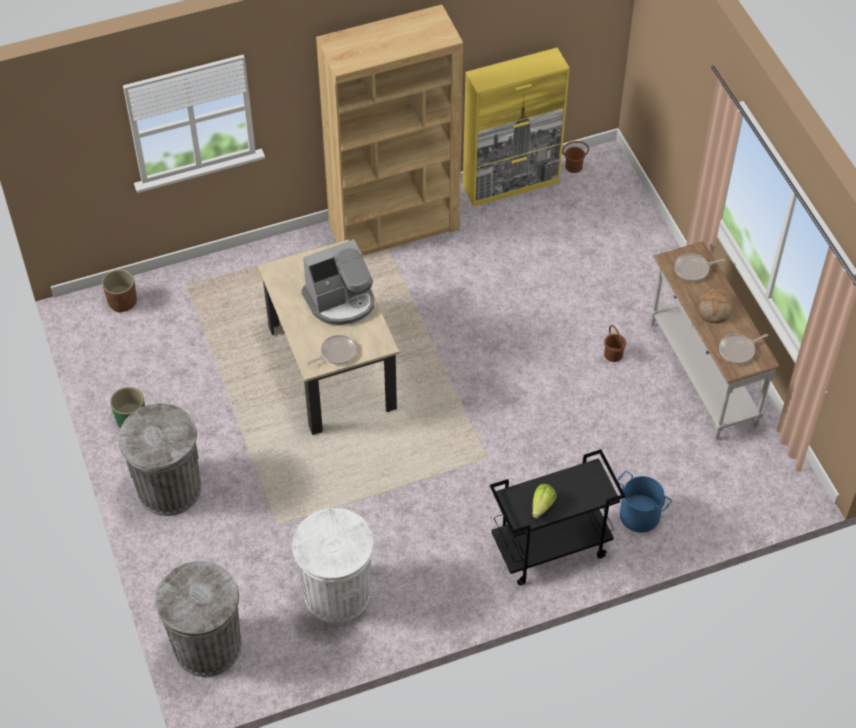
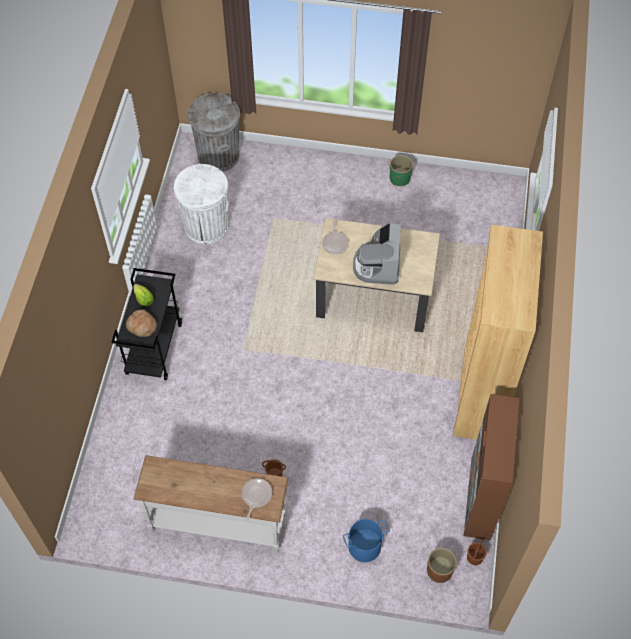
camera: 120 degrees right, 5 degrees up
brown planter [102,269,137,313] -> brown planter moved to [427,548,457,583]
grey trash can [119,403,201,516] -> none
yellow cabinet [463,47,570,207] -> brown cabinet [464,394,519,540]
blue bucket [617,471,672,533] -> blue bucket moved to [343,519,390,562]
bread [697,288,732,323] -> bread moved to [126,309,157,337]
frying pan [719,334,768,364] -> none

